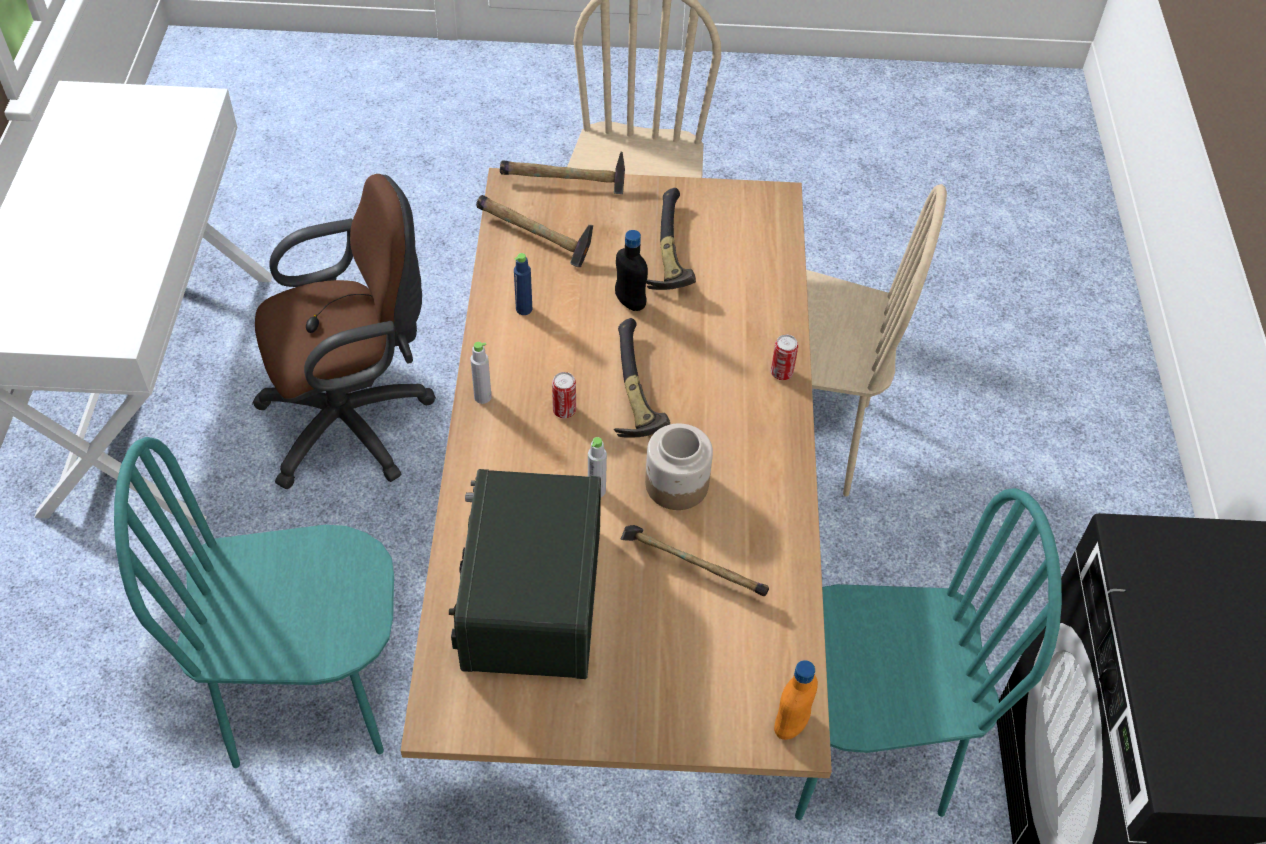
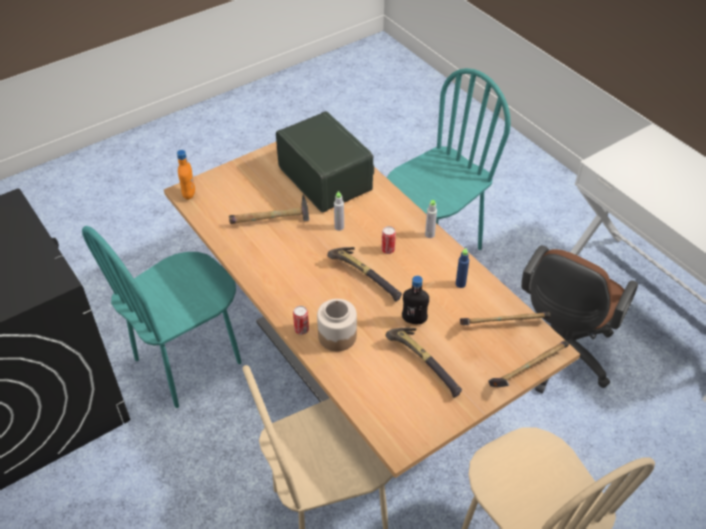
camera: 145 degrees right, 5 degrees down
jar [645,424,713,510] -> jar moved to [317,299,357,351]

